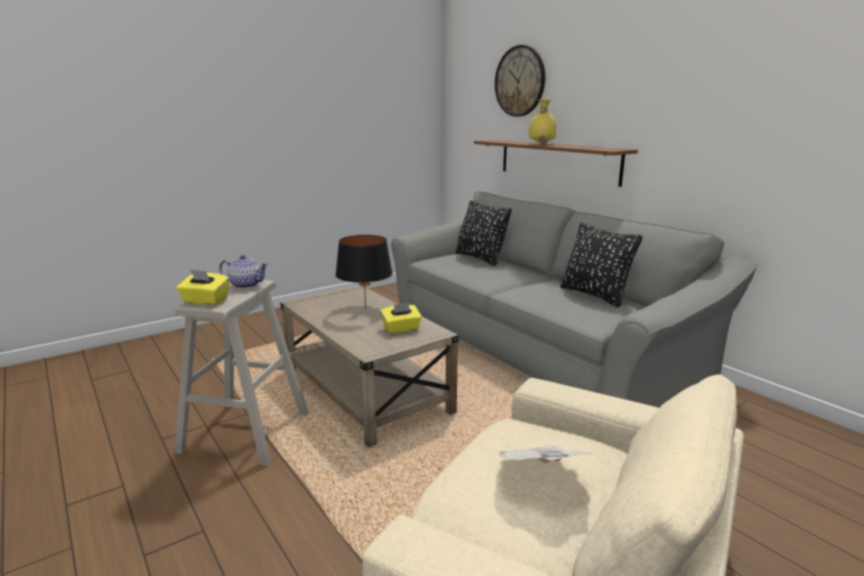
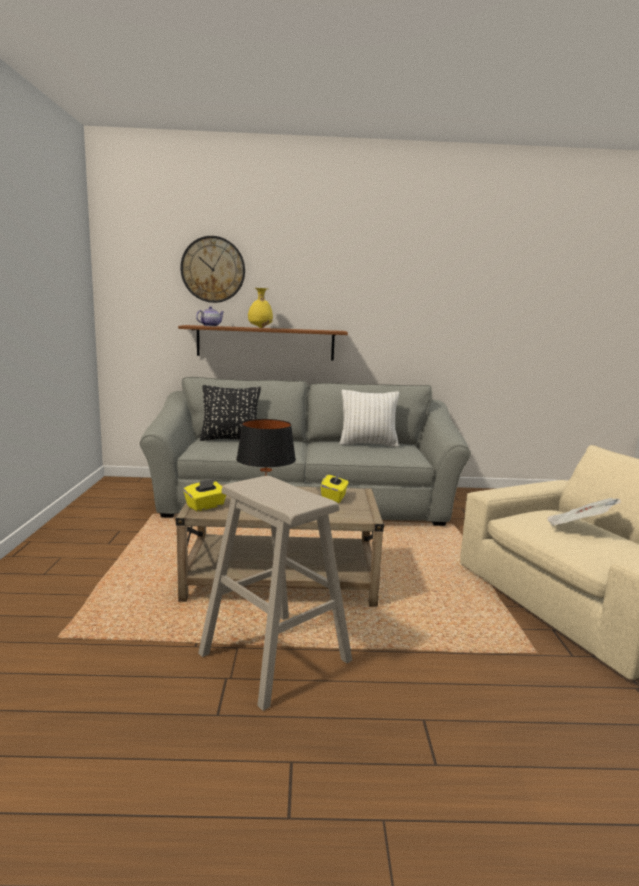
camera: 55 degrees left, 5 degrees down
yellow tissue box [176,269,230,305] -> yellow tissue box moved to [183,478,226,511]
teapot [219,255,268,289] -> teapot moved to [196,306,224,327]
black pillow [560,223,643,308] -> white pillow [339,390,399,447]

